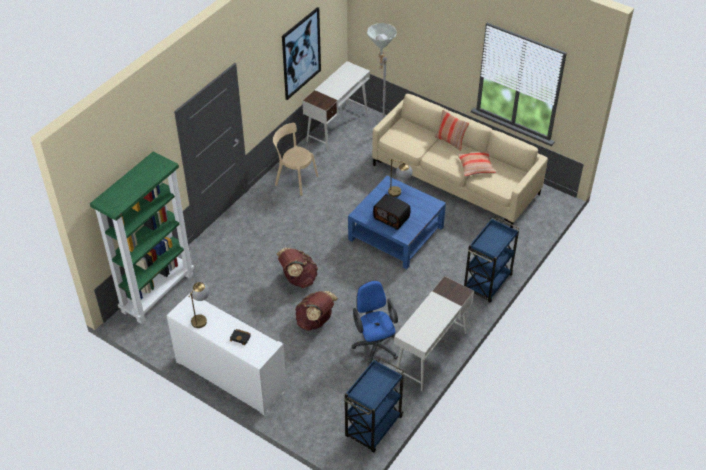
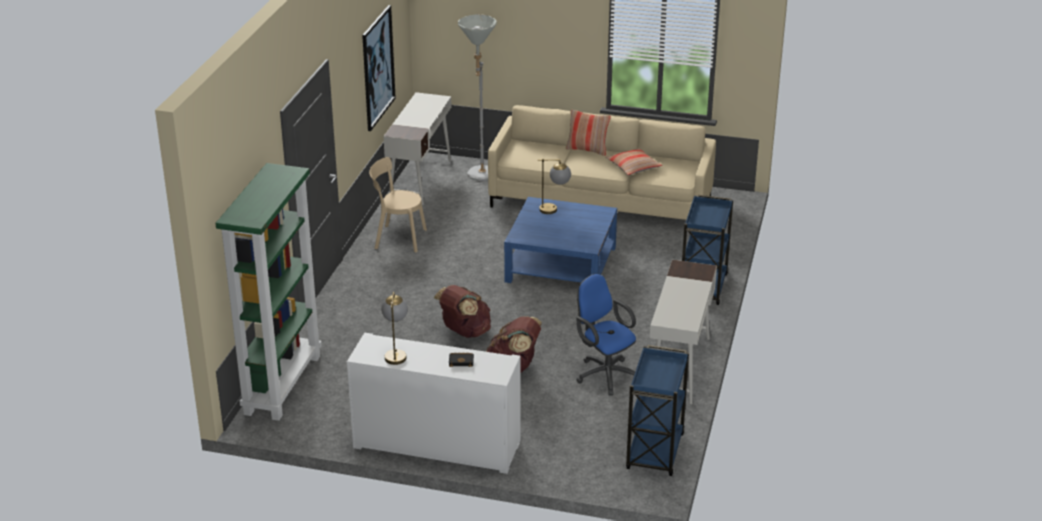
camera: 20 degrees left, 15 degrees down
radio [373,194,410,230] -> none

